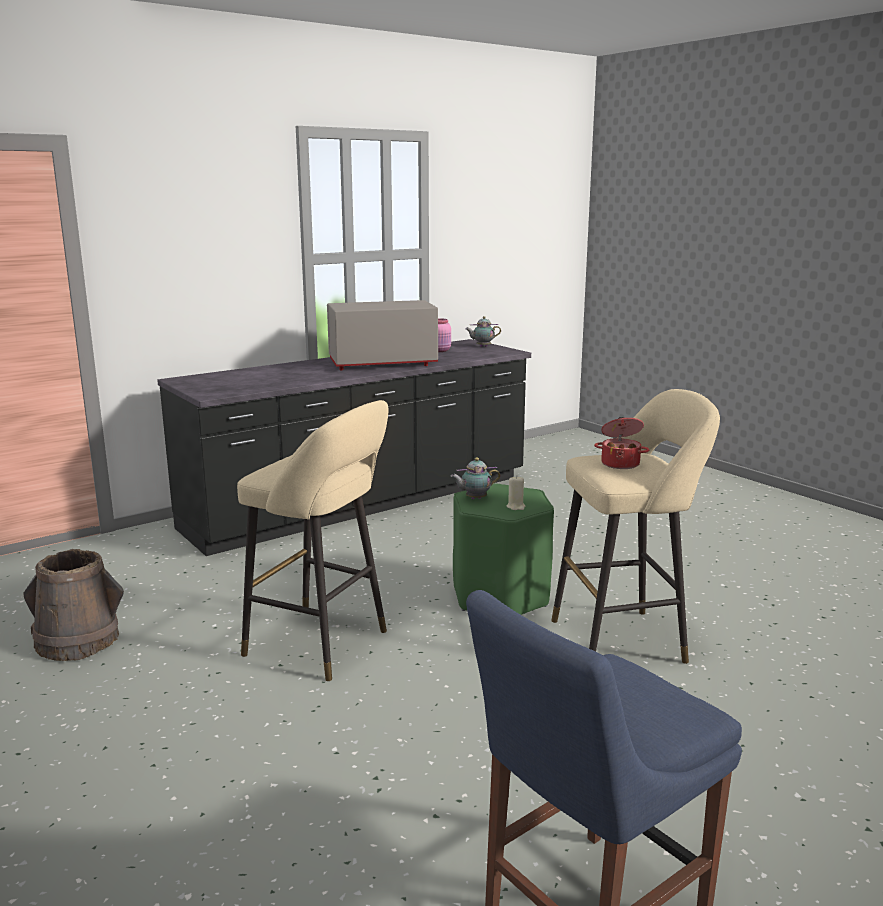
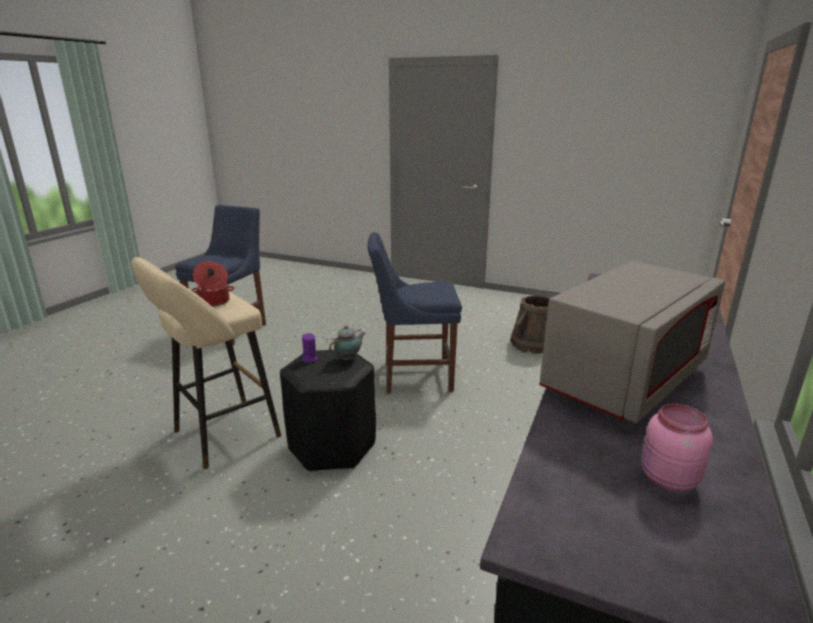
camera: 150 degrees right, 5 degrees up
beige stool [237,400,389,681] -> blue chair [368,232,462,393]
green stool [453,483,554,615] -> black stool [280,350,376,472]
teapot [465,316,501,347] -> none
beige candle [507,477,525,510] -> purple candle [302,333,318,363]

